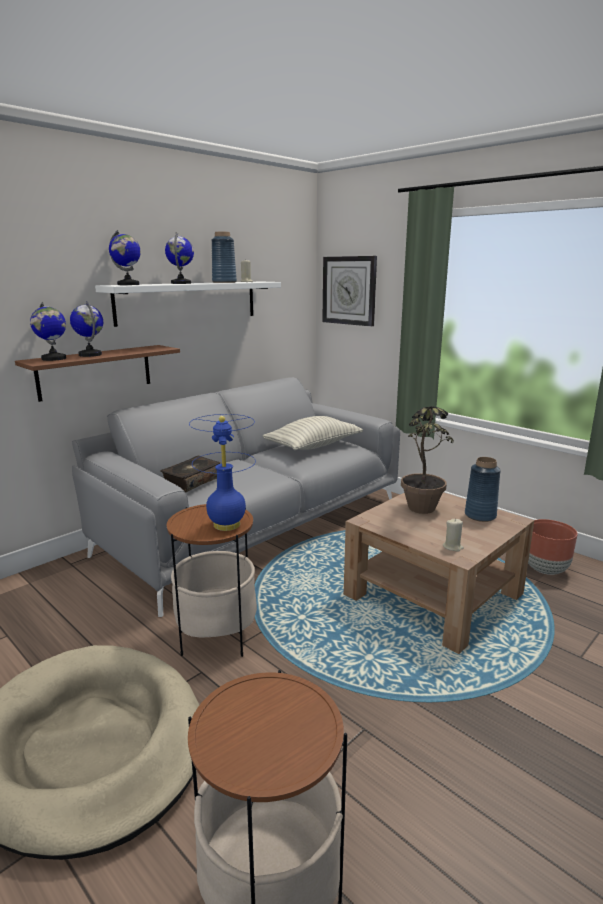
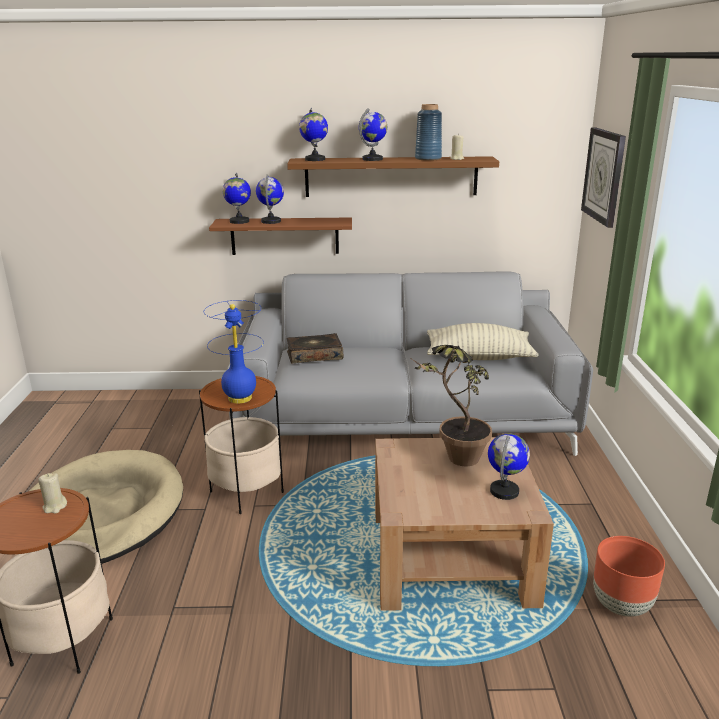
camera: 45 degrees right, 5 degrees up
white shelf [95,282,281,327] -> brown shelf [287,156,499,197]
beige candle [443,518,464,552] -> beige candle moved to [38,473,67,513]
blue vase [465,457,501,522] -> globe [488,433,530,500]

